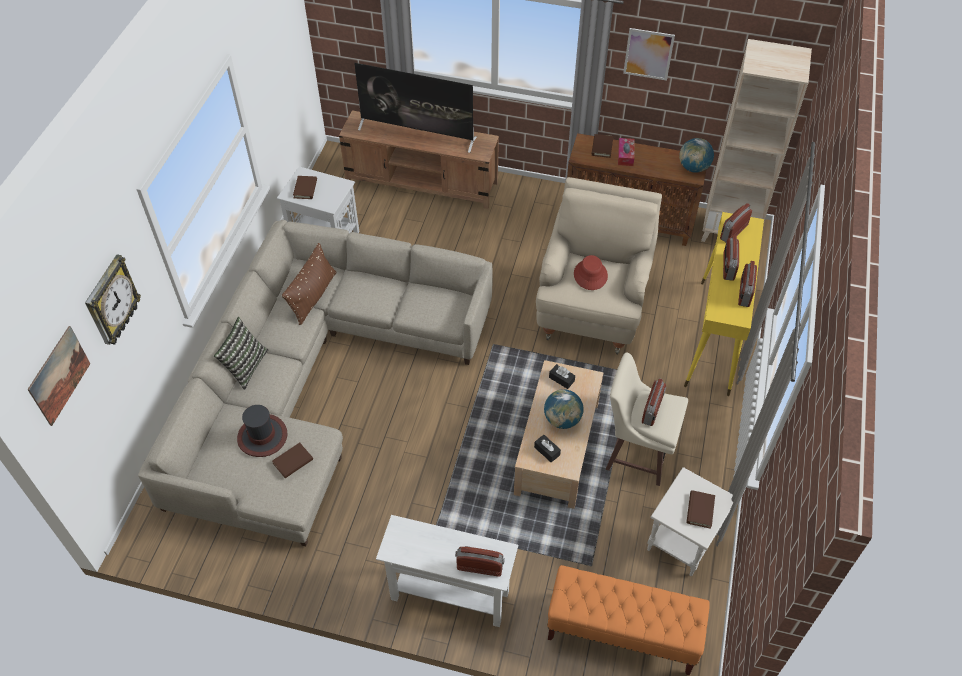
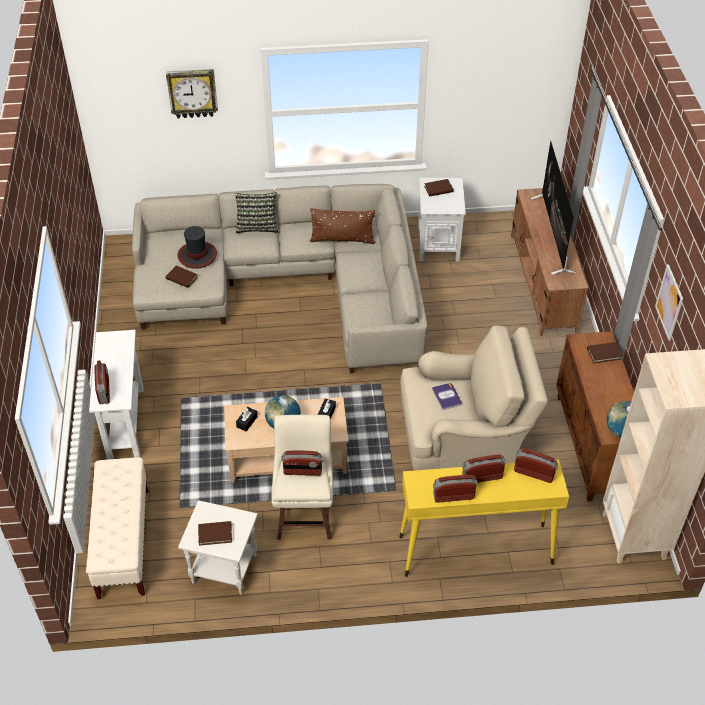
camera: 70 degrees right, 5 degrees down
picture [27,326,90,426] -> none
orange bench [547,565,710,675] -> beige bench [86,457,149,599]
red hat [574,255,608,290] -> book [432,383,462,410]
tissue box [618,138,635,166] -> none

